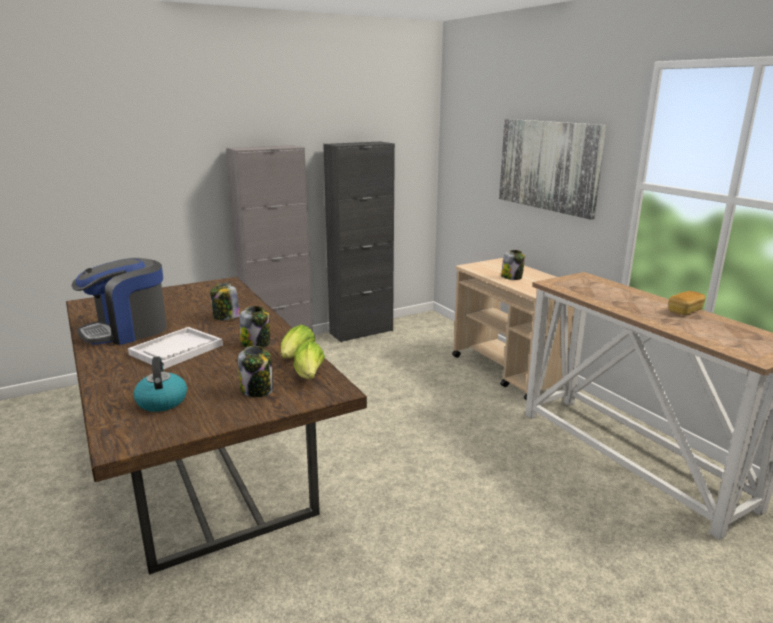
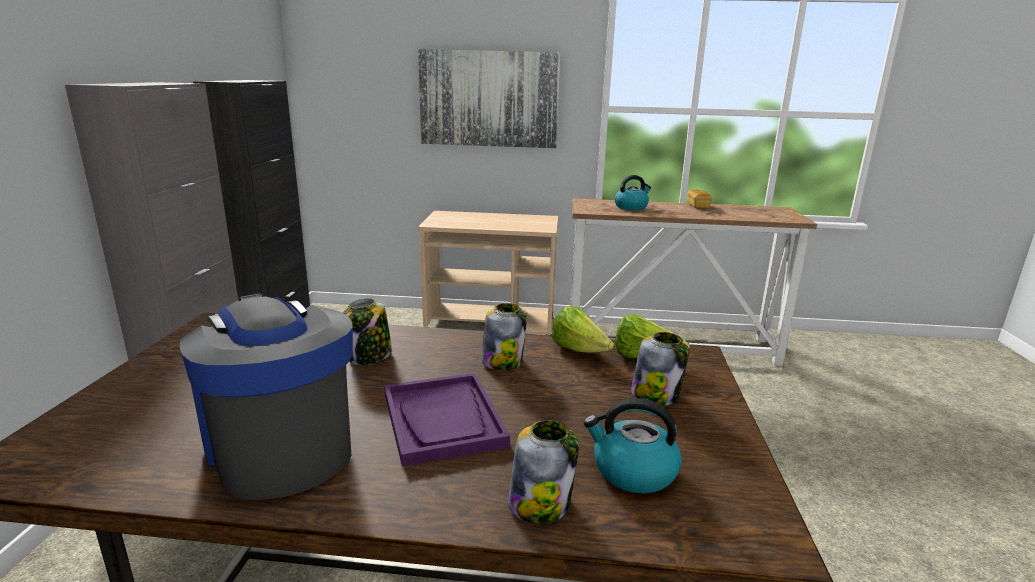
camera: 55 degrees left, 0 degrees up
coffee machine [72,258,167,345] -> coffee machine turned 150 degrees clockwise [180,294,353,500]
white tray [128,327,223,370] -> purple tray [384,373,510,467]
jar [501,250,525,280] -> jar moved to [508,420,579,524]
none -> kettle [615,175,651,210]

